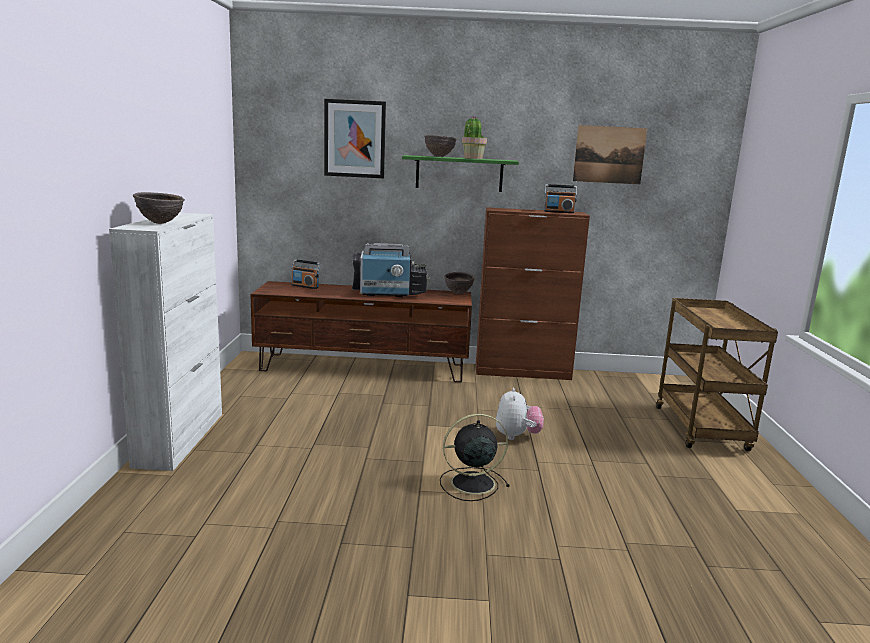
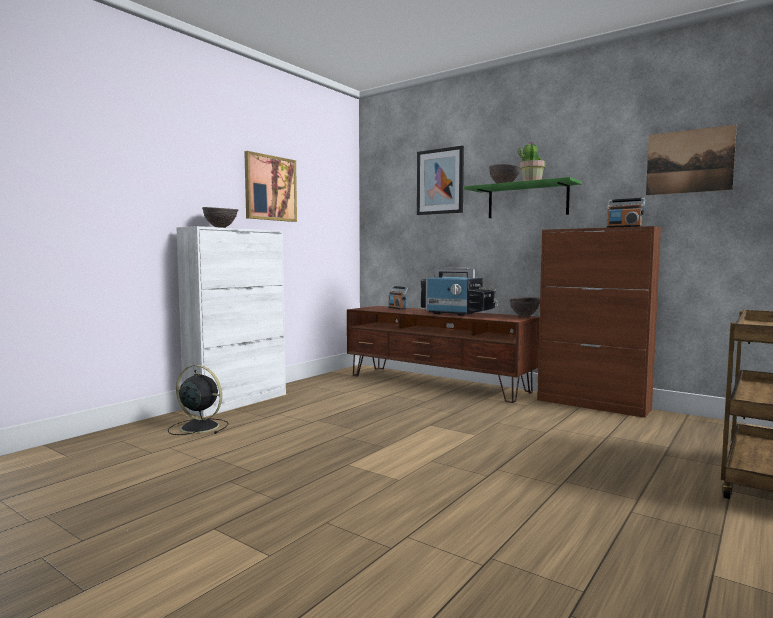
camera: 35 degrees right, 10 degrees down
black fan [440,414,510,501] -> black fan moved to [168,365,229,435]
plush toy [496,388,544,440] -> none
none -> picture [244,151,297,222]

